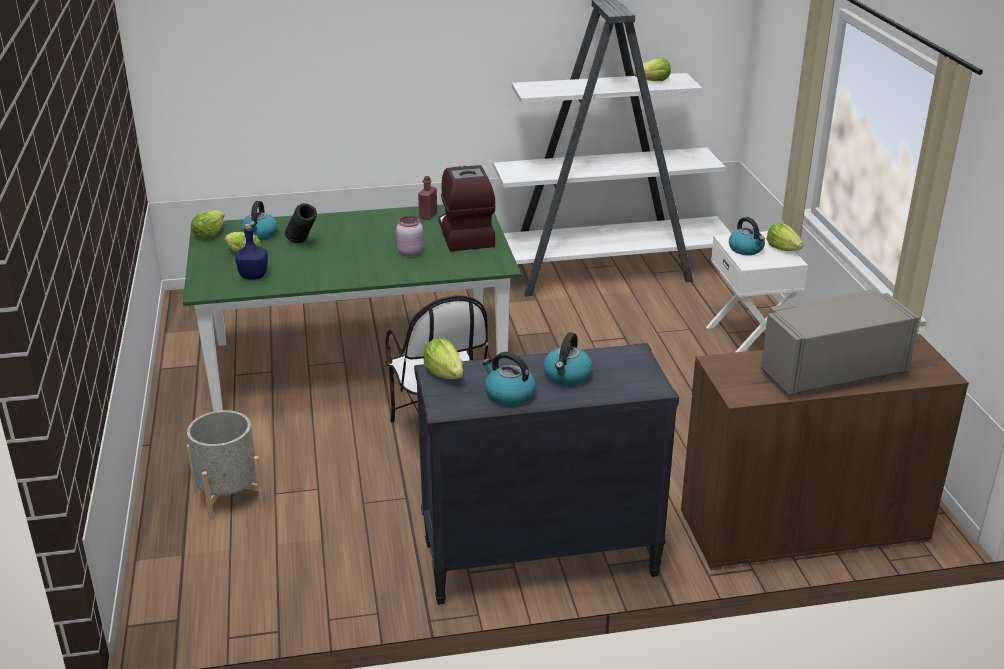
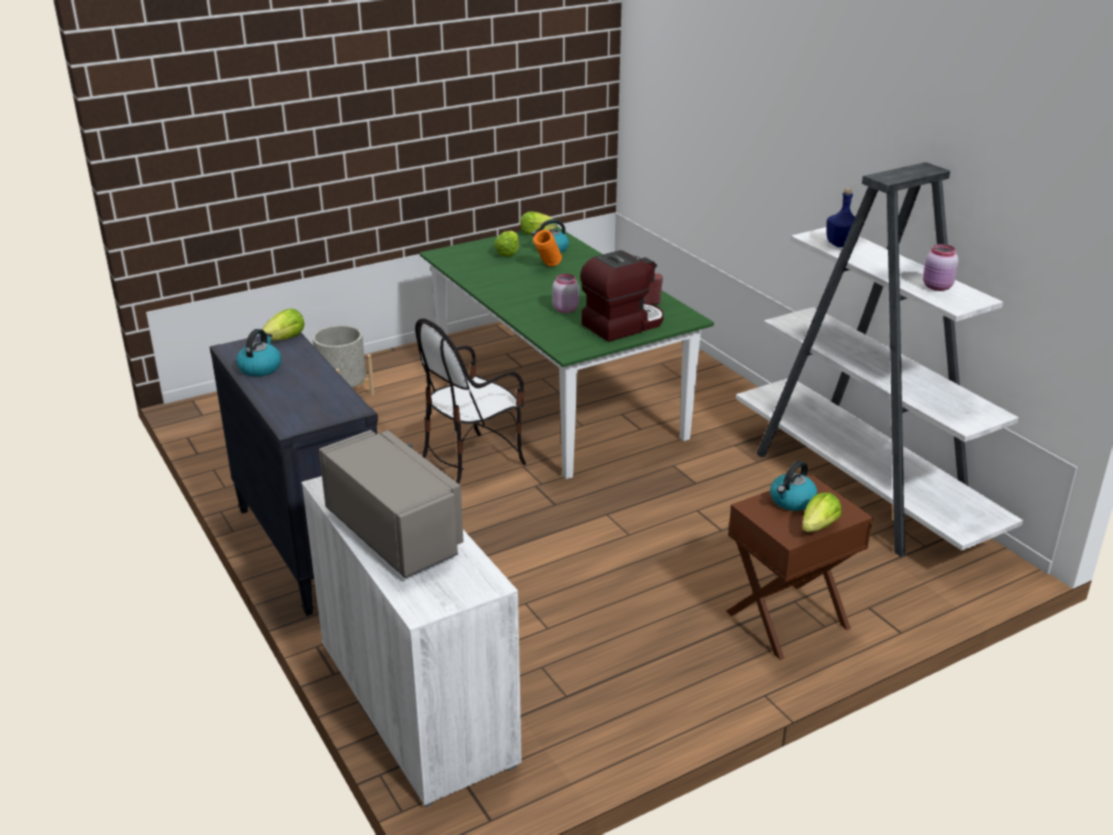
camera: 70 degrees right, 0 degrees up
blue bottle [235,224,268,279] -> blue bottle moved to [826,188,859,247]
black vase [285,203,317,243] -> orange vase [533,230,562,266]
kettle [543,332,593,386] -> none
lettuce [633,58,671,81] -> pink jar [923,244,959,291]
brown cabinet [681,334,969,570] -> white cabinet [301,476,522,807]
white nightstand [706,231,808,352] -> brown nightstand [726,475,873,660]

